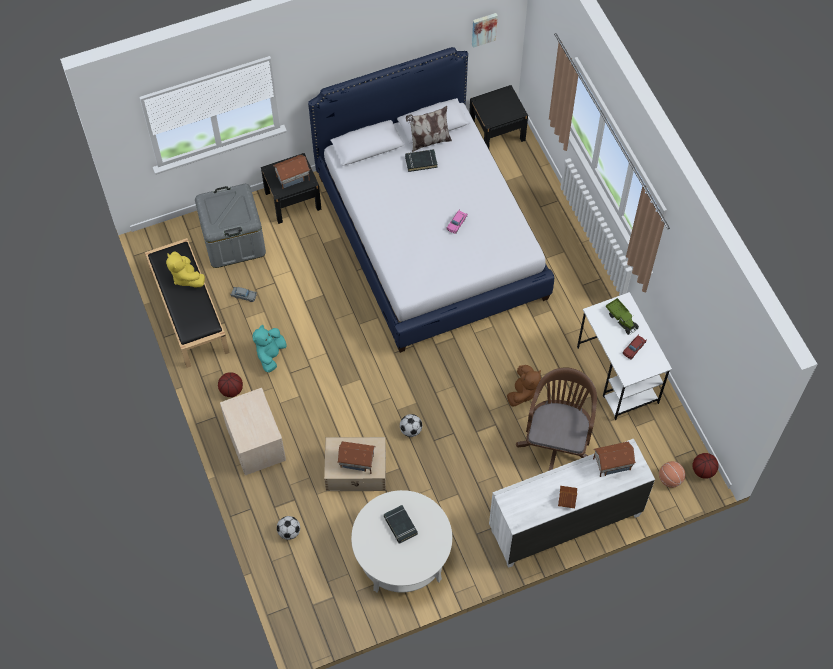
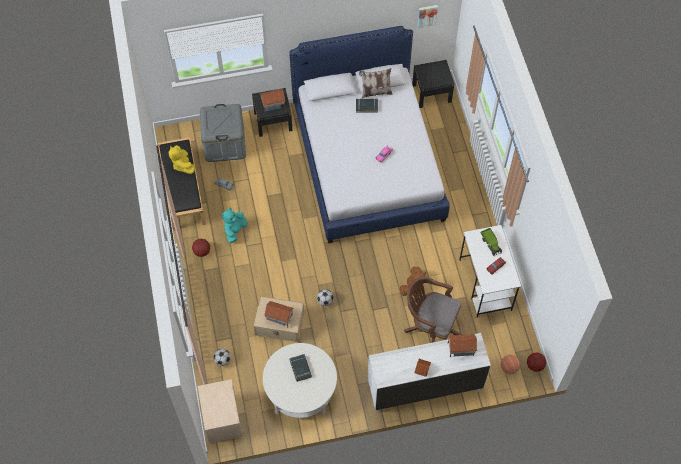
camera: 10 degrees right, 0 degrees up
beige nightstand [220,388,286,475] -> beige nightstand moved to [198,379,243,444]
brown office chair [516,368,597,471] -> brown office chair turned 90 degrees counterclockwise [404,277,462,343]

